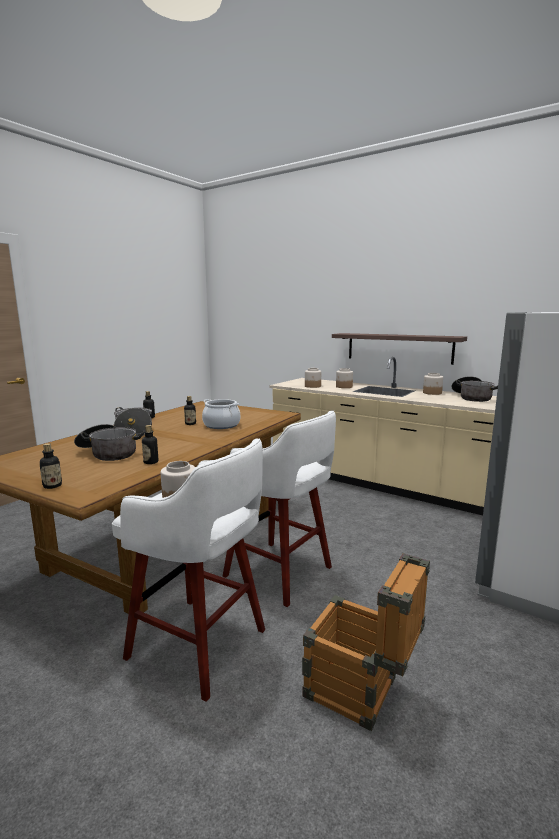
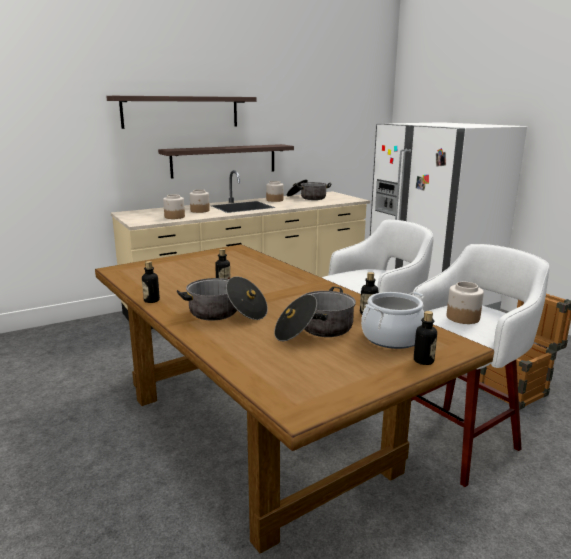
camera: 65 degrees left, 5 degrees up
cooking pot [202,399,240,429] -> cooking pot moved to [361,292,424,349]
none -> shelf [106,96,257,129]

